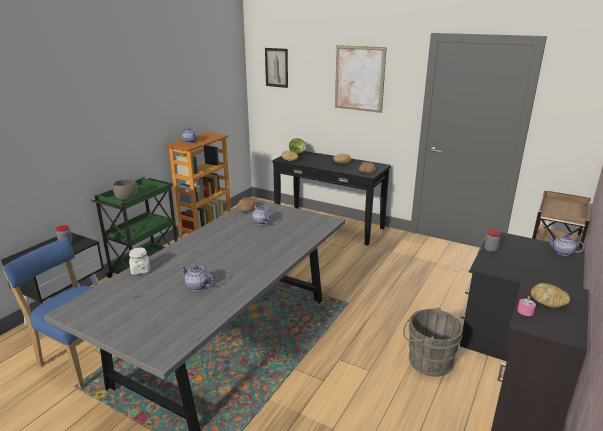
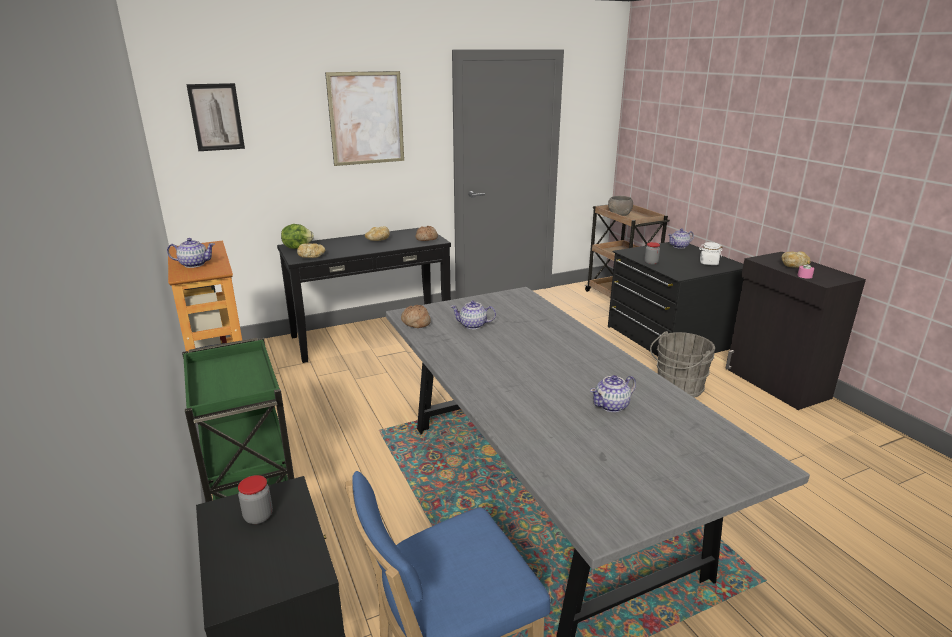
camera: 55 degrees left, 0 degrees up
grey bowl [112,179,138,200] -> grey bowl moved to [608,196,633,216]
white jar [129,248,150,275] -> white jar moved to [699,242,722,265]

